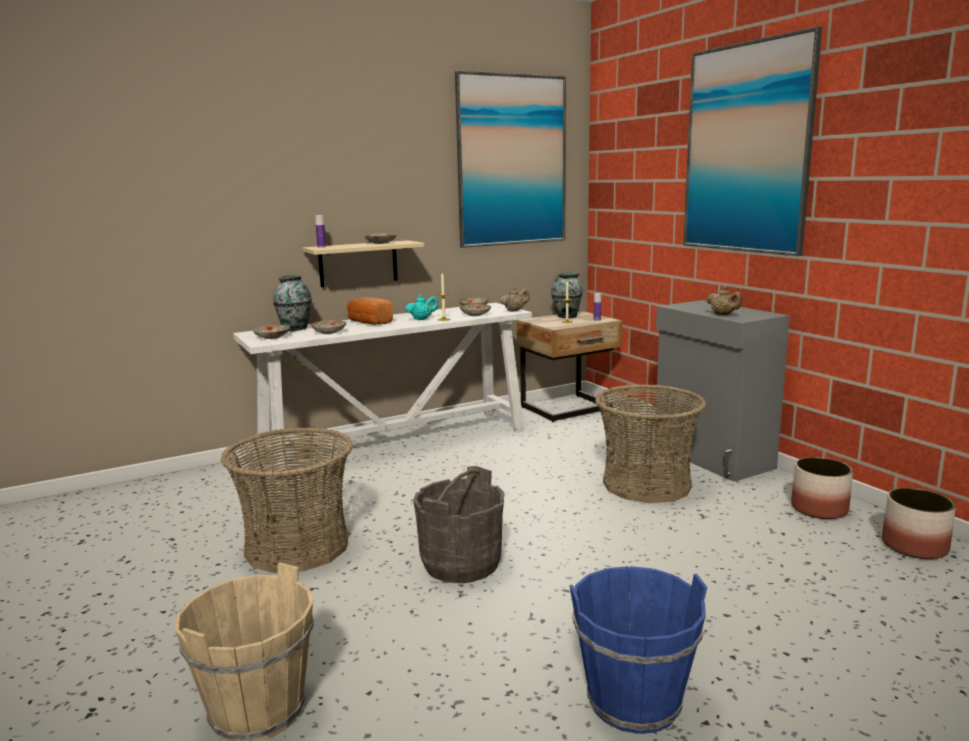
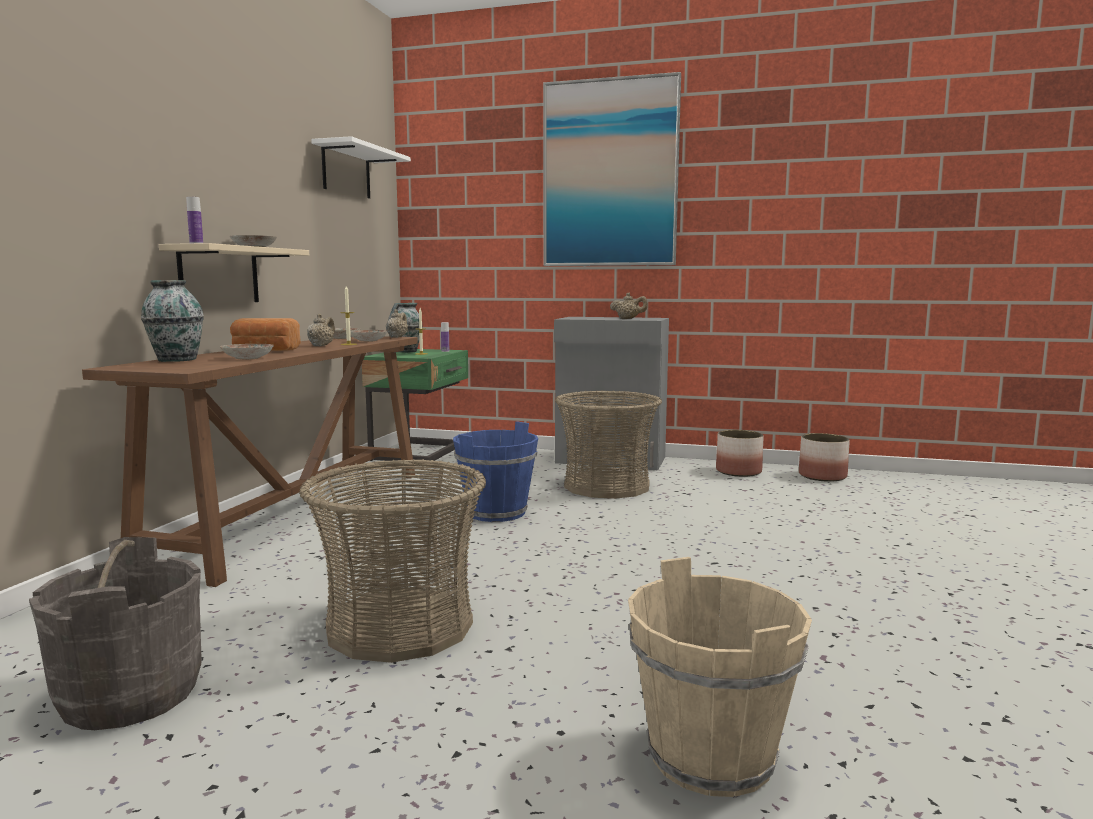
camera: 45 degrees left, 5 degrees down
white console table [233,303,532,484] -> brown console table [82,336,418,587]
plate [252,325,290,339] -> none
turquoise teapot [406,294,438,320] -> beige teapot [307,313,335,346]
grey bucket [413,466,504,583] -> grey bucket moved to [29,537,201,730]
picture [455,71,566,248] -> white shelf [311,136,411,198]
beige nightstand [517,311,623,422] -> green nightstand [362,349,468,461]
blue bucket [569,566,707,734] -> blue bucket moved to [453,421,538,522]

